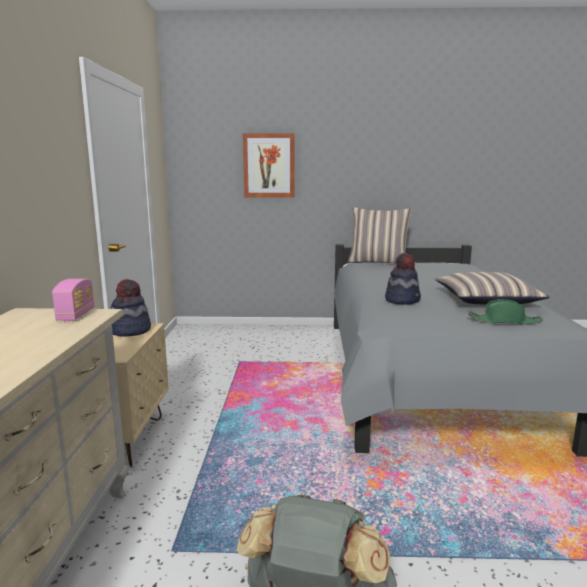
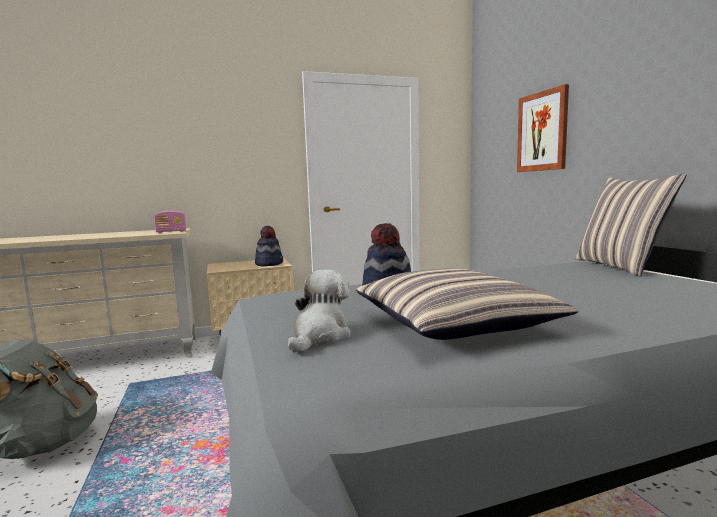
camera: 70 degrees right, 5 degrees down
green hat [468,299,543,325] -> plush toy [288,270,351,353]

